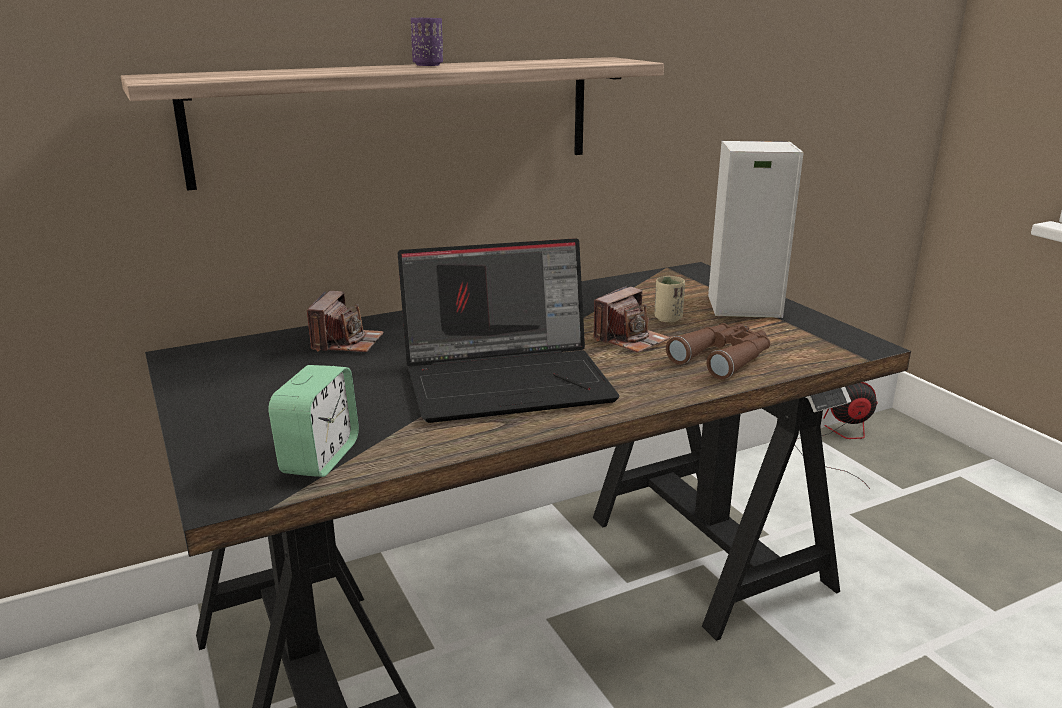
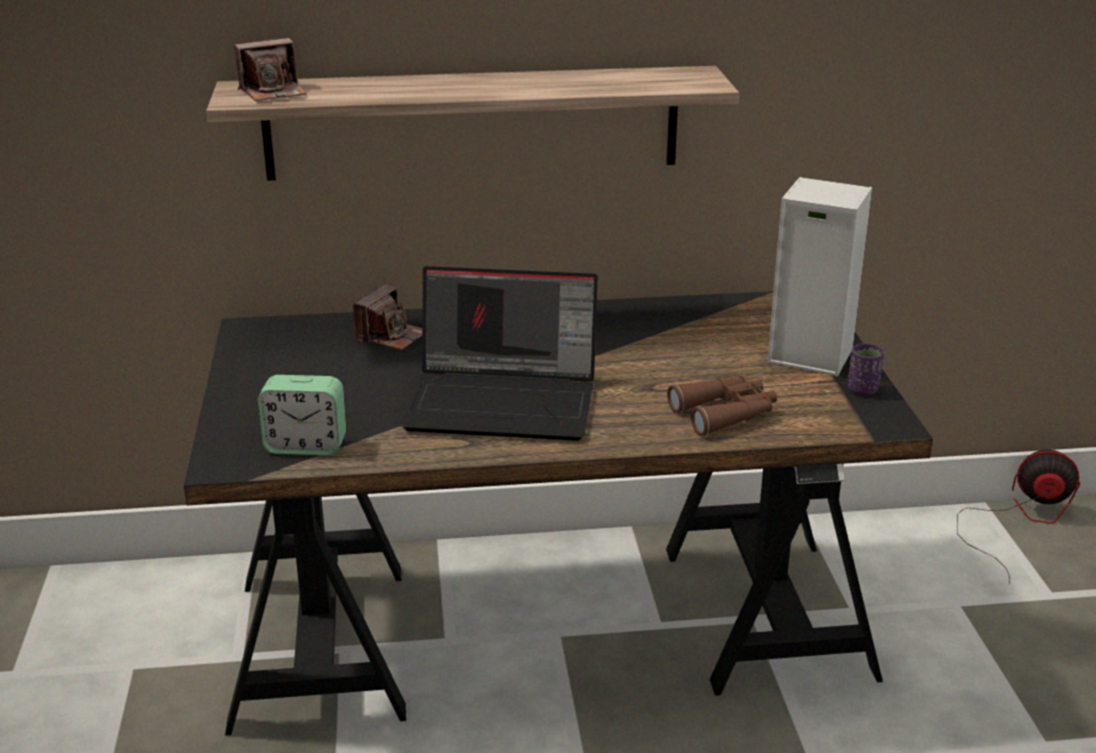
camera: 20 degrees right, 5 degrees up
alarm clock [268,365,359,477] -> alarm clock turned 60 degrees clockwise [258,375,346,456]
purple cup [411,18,443,66] -> purple cup moved to [847,343,884,396]
camera [593,286,670,353] -> camera moved to [234,37,307,101]
beige cup [655,276,685,322] -> none

